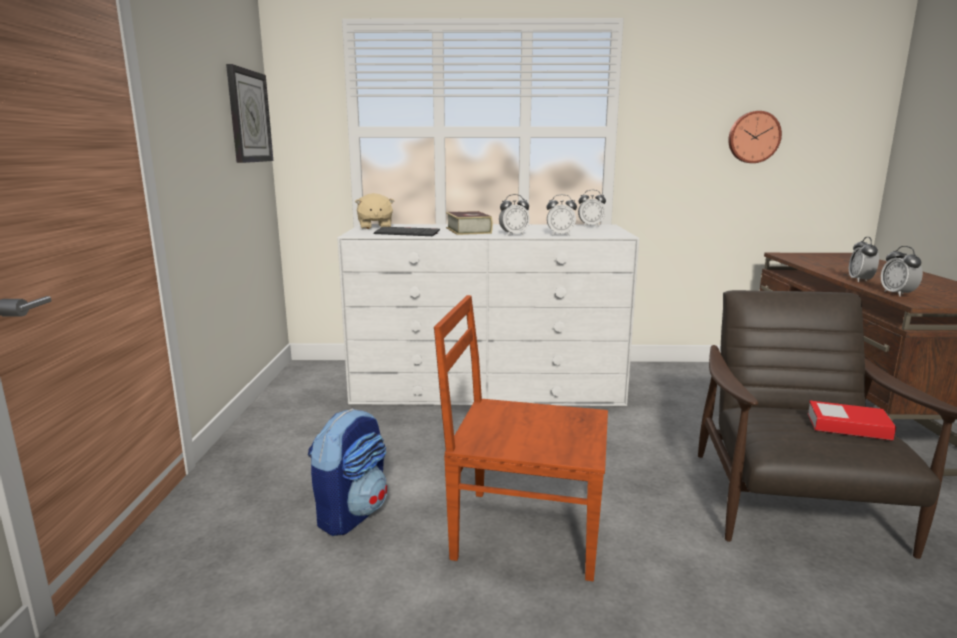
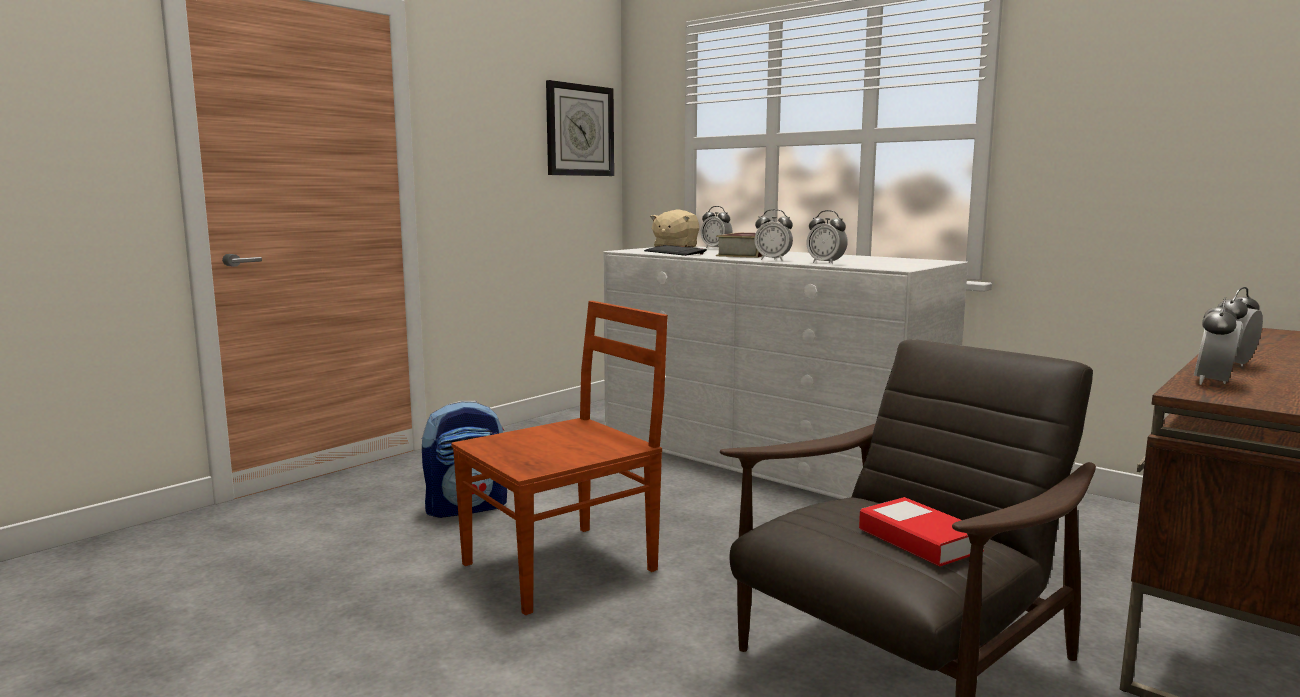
camera: 40 degrees right, 5 degrees down
brown chair [434,295,608,581] -> brown chair turned 90 degrees clockwise [451,301,668,615]
alarm clock [578,190,606,227] -> alarm clock moved to [701,206,732,249]
wall clock [728,111,782,163] -> none

